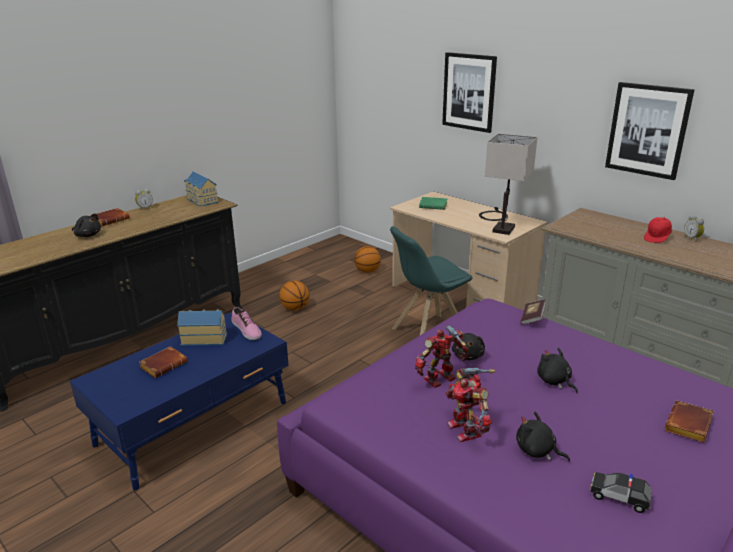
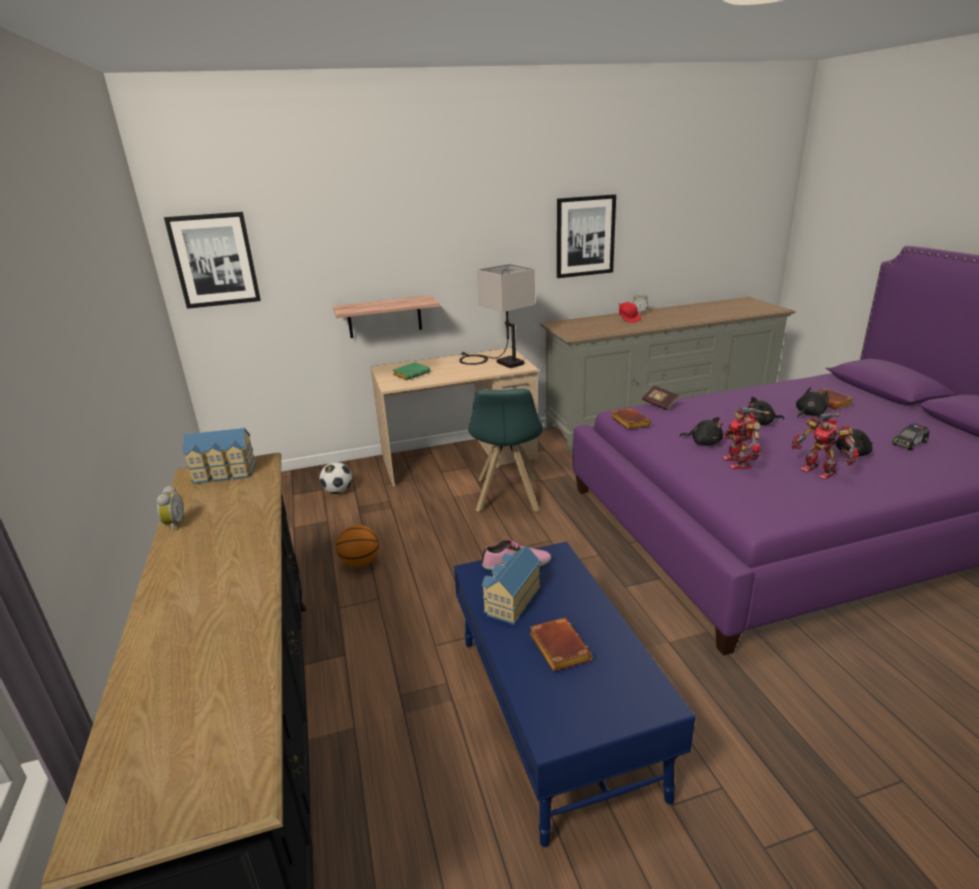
camera: 60 degrees left, 0 degrees up
black plush toy [72,213,101,237] -> black plush toy moved to [796,387,828,418]
brown book [90,208,130,226] -> brown book moved to [611,408,652,429]
basketball [354,246,381,273] -> football [320,462,352,494]
picture [442,52,497,133] -> picture moved to [164,212,261,309]
toy robot [446,368,495,442] -> toy robot turned 45 degrees clockwise [792,413,859,479]
none -> shelf [333,295,439,338]

